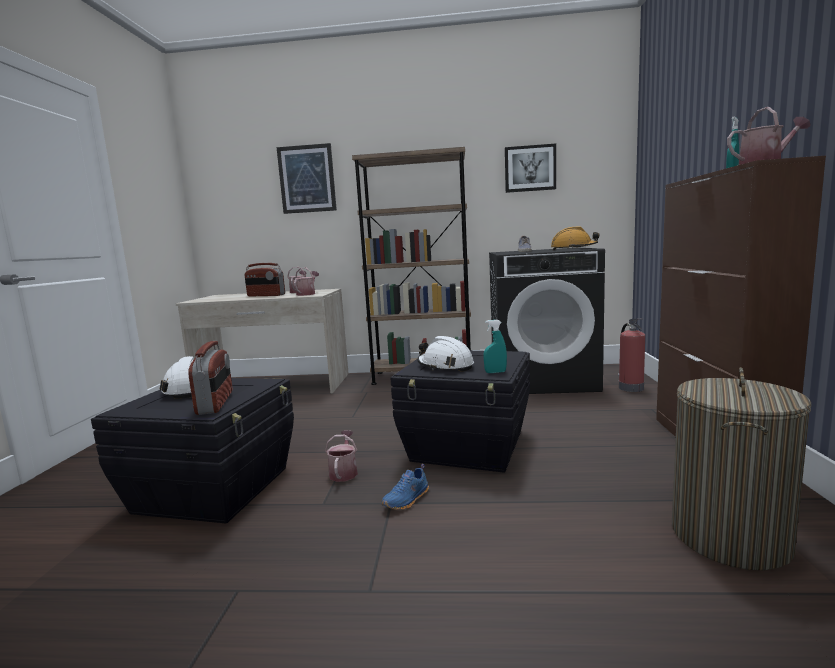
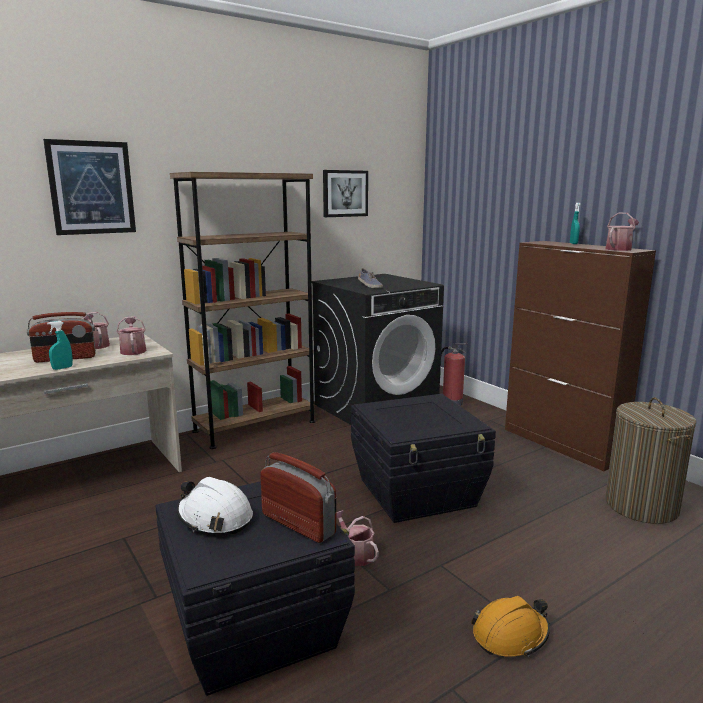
camera: 40 degrees left, 5 degrees up
blue shoe [382,464,429,510] -> none
white hard hat [417,336,474,372] -> none
turquoise spray bottle [483,320,507,373] -> turquoise spray bottle moved to [47,321,73,370]
orange hard hat [551,227,599,251] -> orange hard hat moved to [471,596,550,657]

